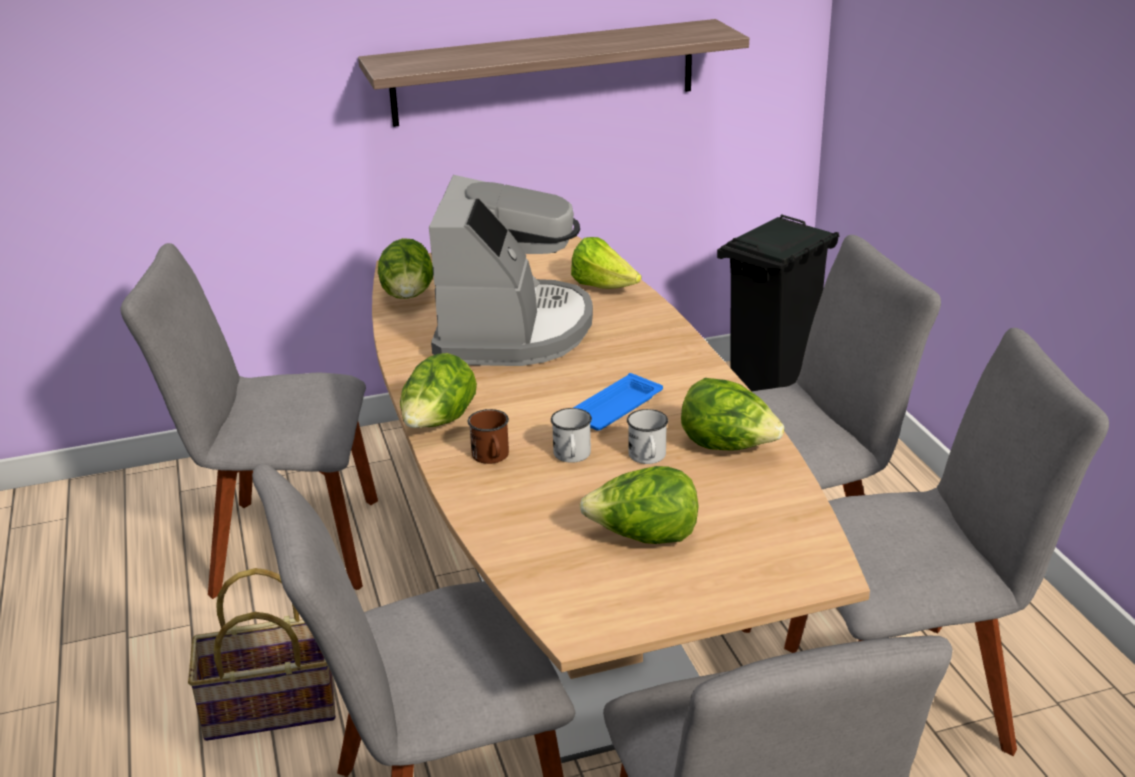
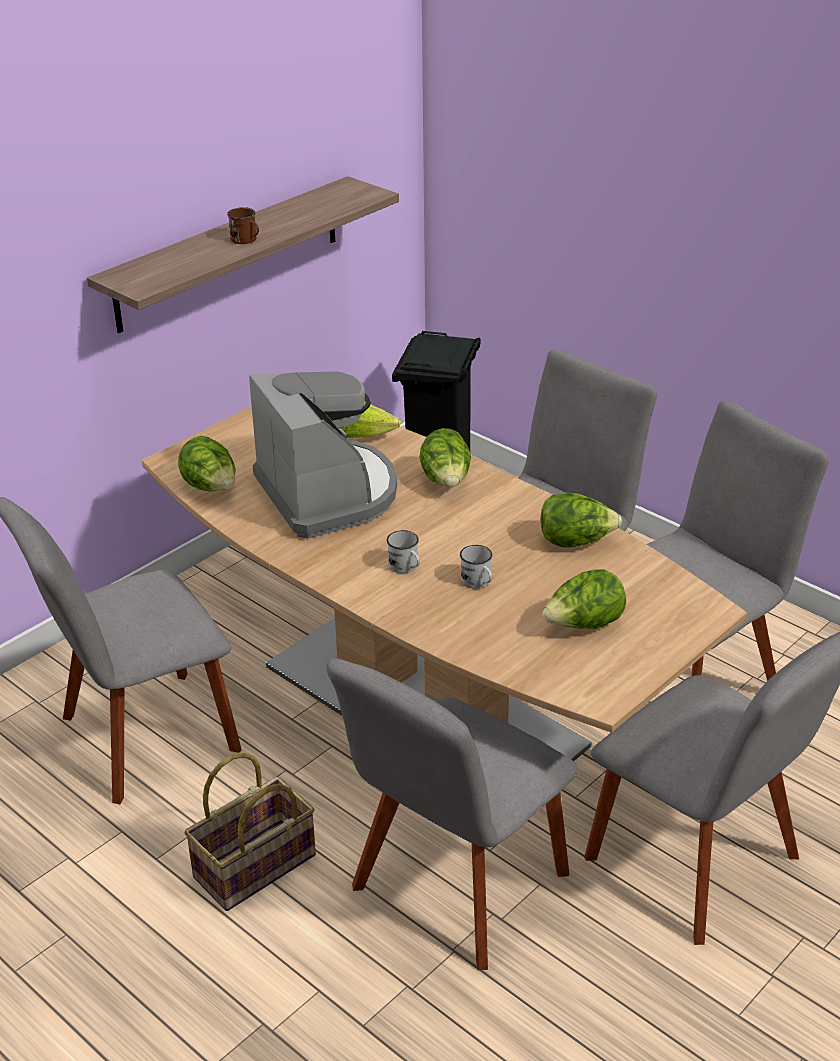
camera: 30 degrees left, 5 degrees up
lettuce [400,353,477,428] -> lettuce moved to [420,428,471,487]
brown mug [468,409,509,464] -> brown mug moved to [227,207,259,244]
blue tray [573,373,663,431] -> none
white mug [627,409,668,464] -> white mug moved to [387,530,420,573]

